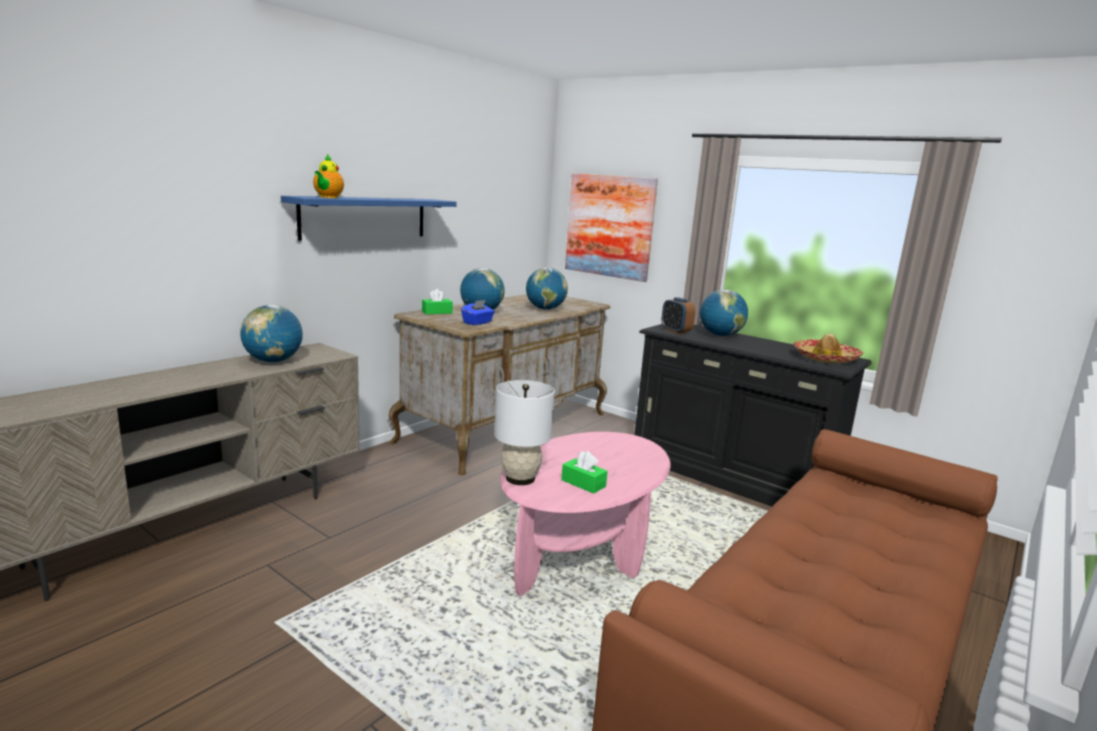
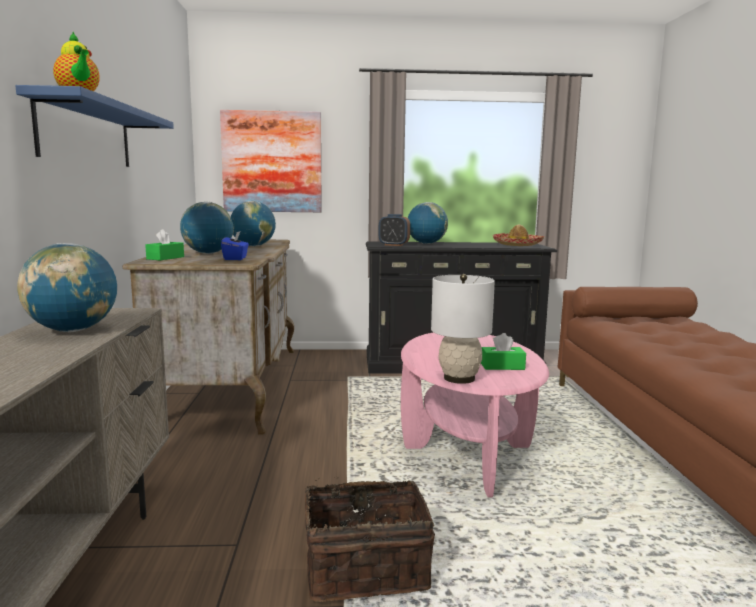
camera: 40 degrees left, 5 degrees down
none -> basket [305,477,435,602]

